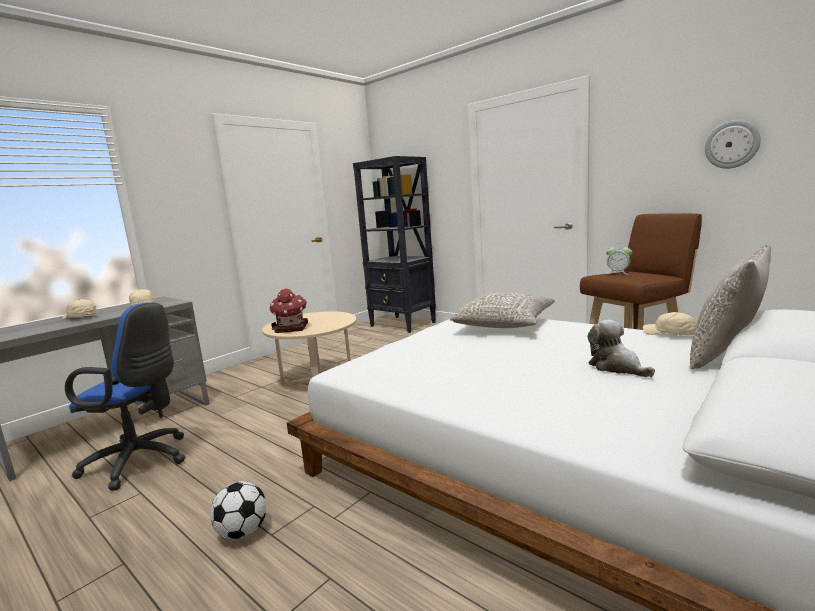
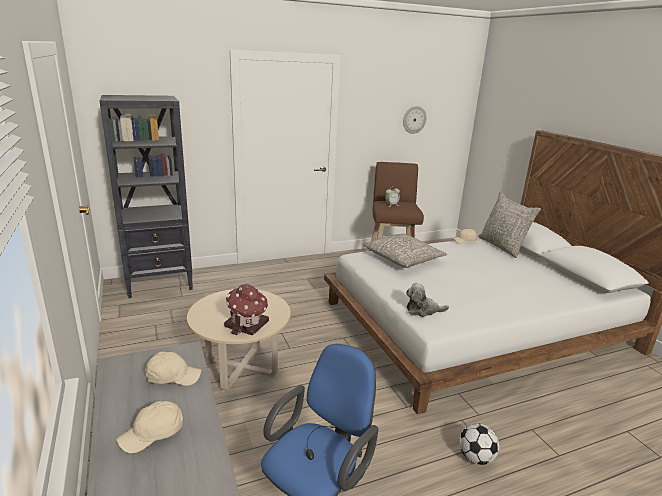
camera: 65 degrees left, 10 degrees up
plush toy [587,320,655,377] -> plush toy moved to [406,283,449,317]

